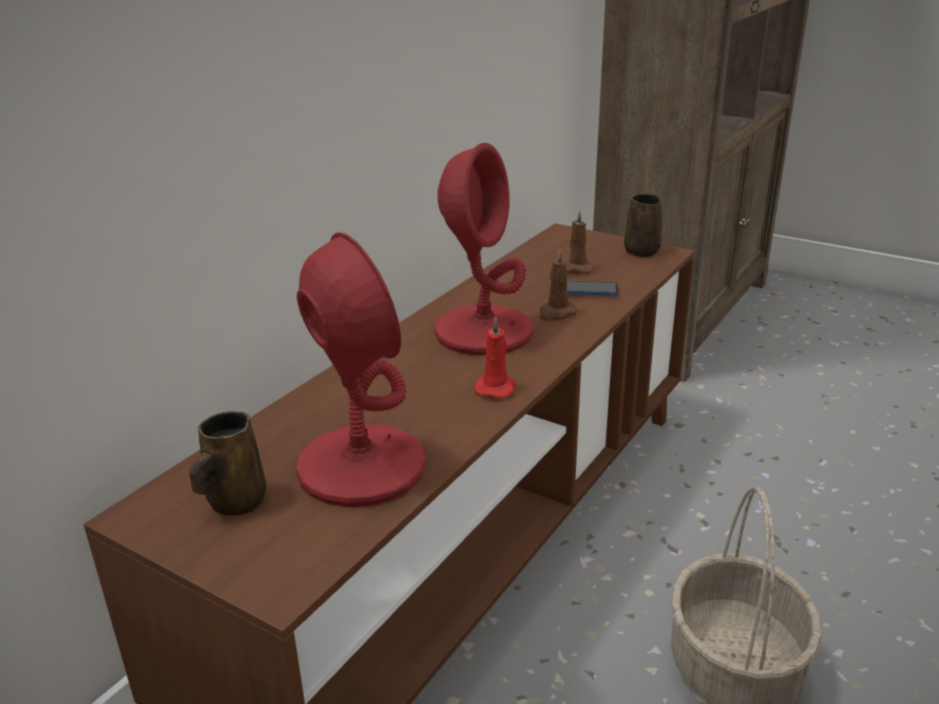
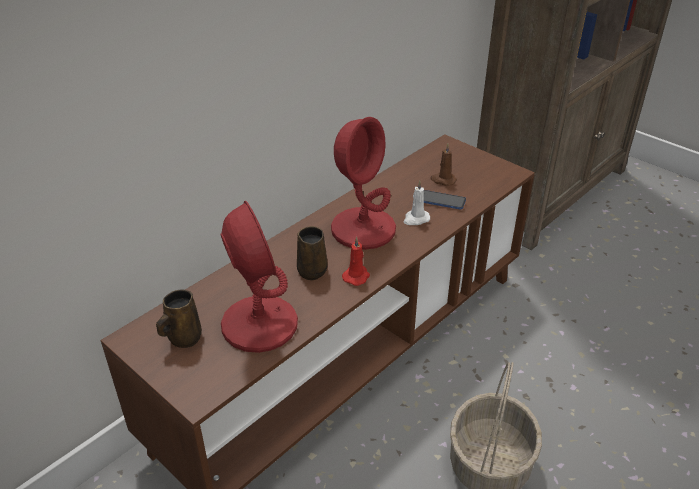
camera: 10 degrees right, 10 degrees up
brown candle [539,249,578,321] -> white candle [404,181,430,225]
brown mug [624,193,662,257] -> brown mug moved to [297,226,327,280]

